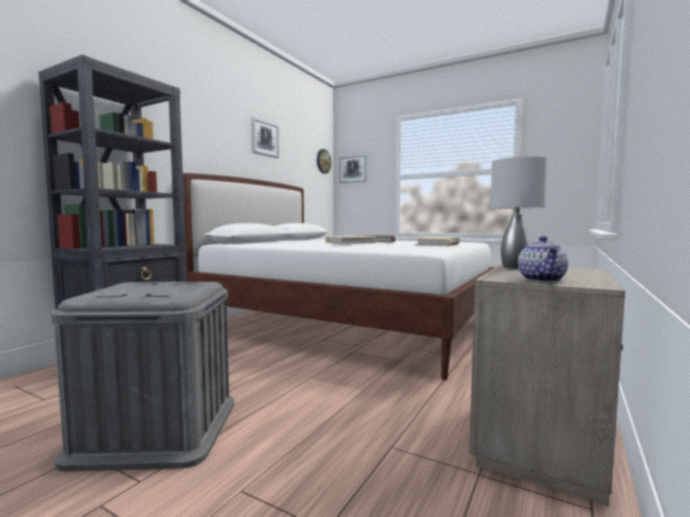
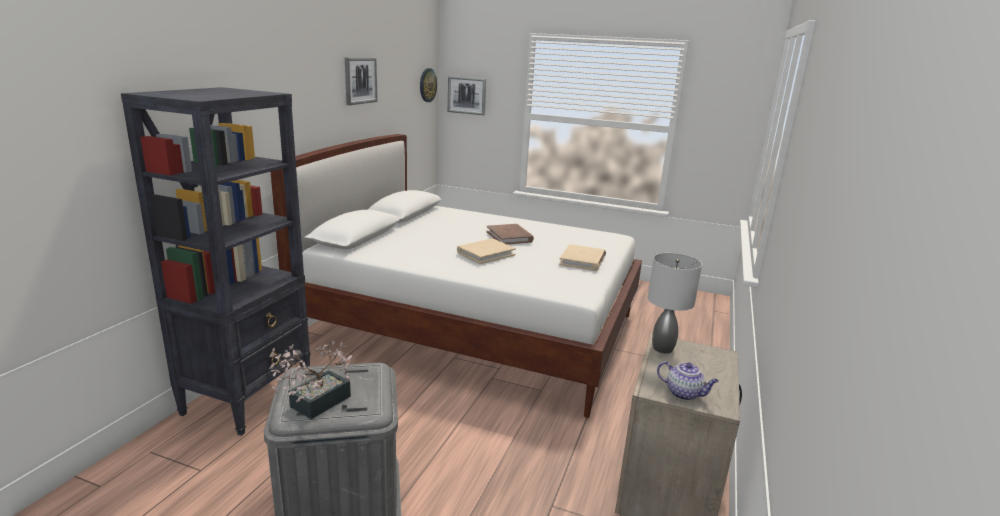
camera: 10 degrees left, 15 degrees up
teapot [518,236,568,282] -> teapot turned 60 degrees counterclockwise [657,361,719,400]
none -> potted plant [269,341,352,419]

